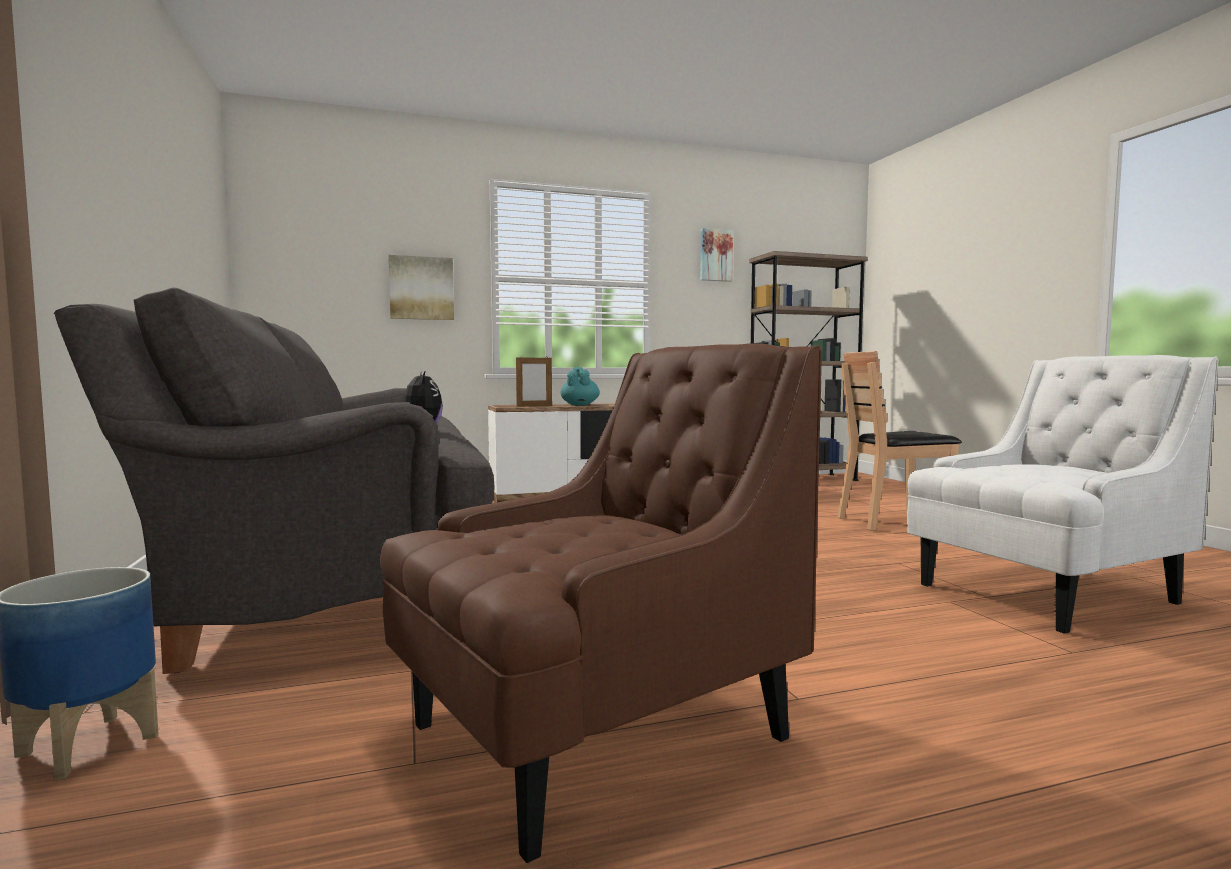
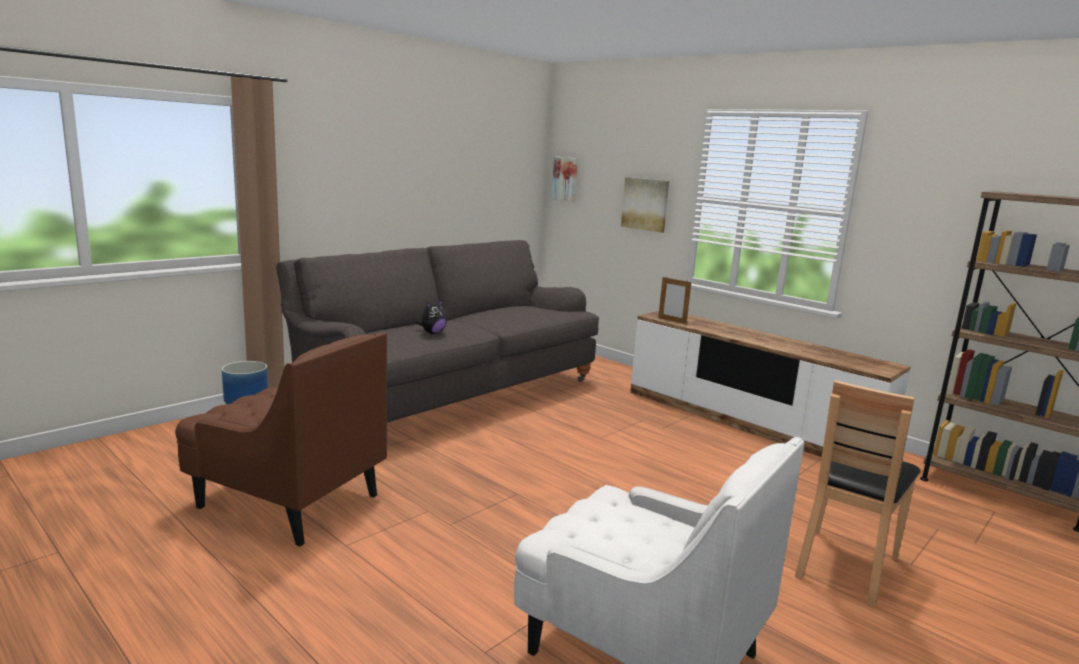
camera: 60 degrees right, 10 degrees up
turquoise teapot [560,367,600,406] -> none
picture [700,228,733,282] -> picture moved to [552,157,578,202]
brown chair [837,351,962,531] -> brown chair turned 105 degrees counterclockwise [795,380,921,607]

